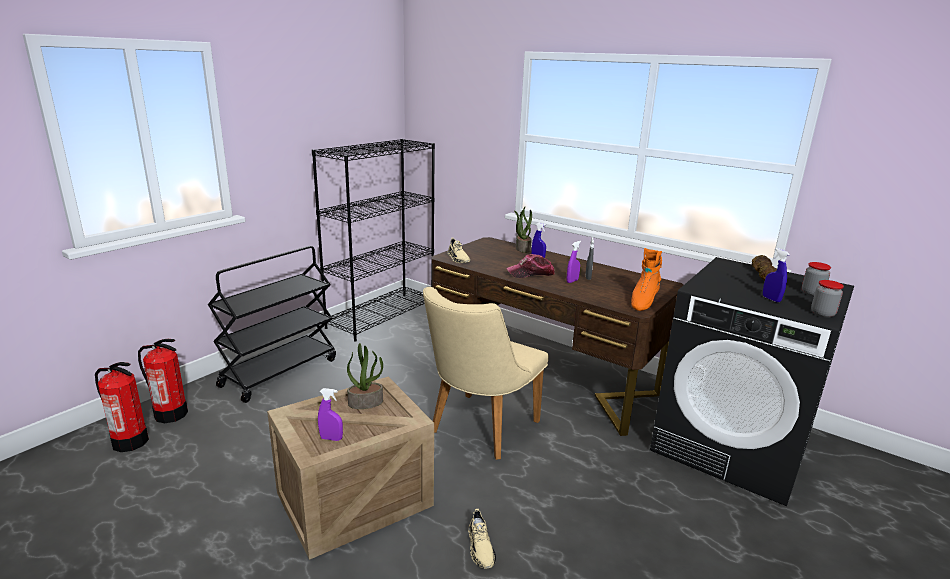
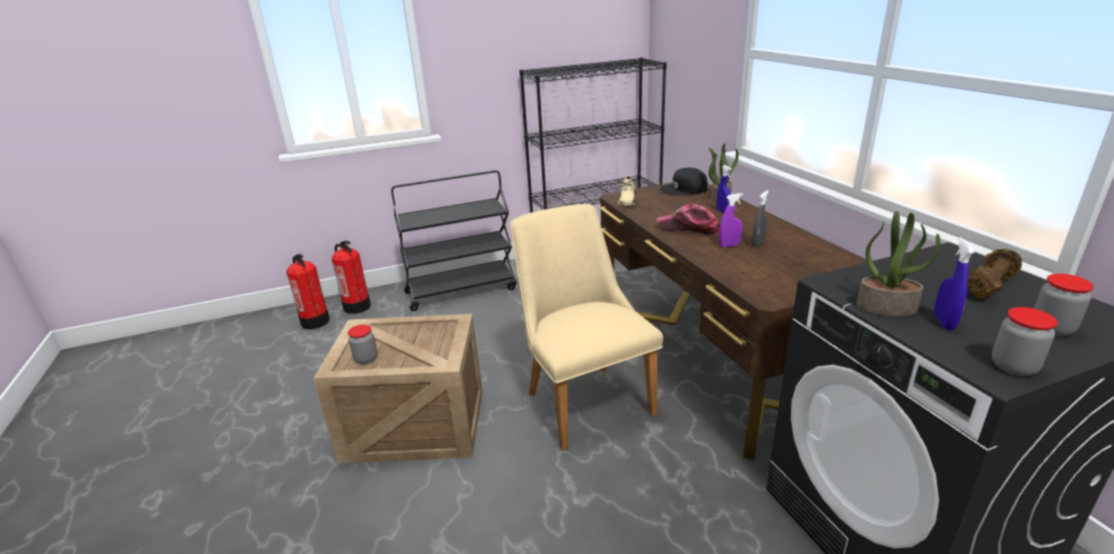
camera: 35 degrees right, 5 degrees up
purple spray bottle [318,388,343,441] -> jar [348,324,377,364]
potted plant [347,343,383,409] -> potted plant moved to [857,211,940,316]
beige chair [423,287,549,460] -> beige chair turned 90 degrees clockwise [510,204,663,451]
beige shoe [468,509,496,569] -> none
orange boot [631,248,662,311] -> none
none -> black cap [660,168,708,196]

